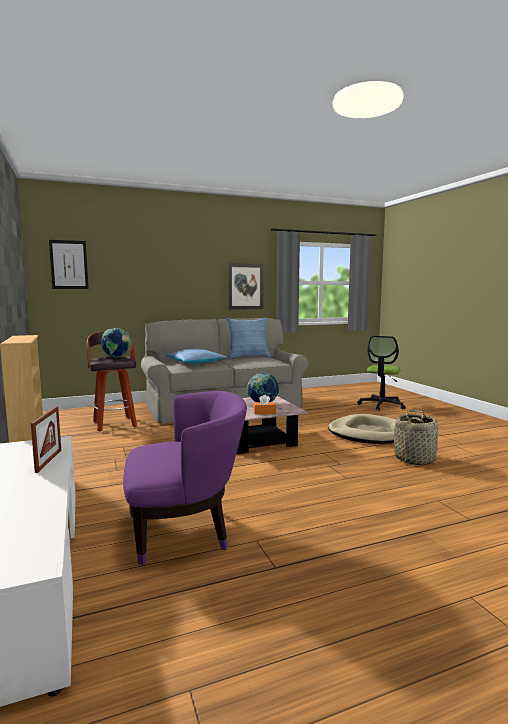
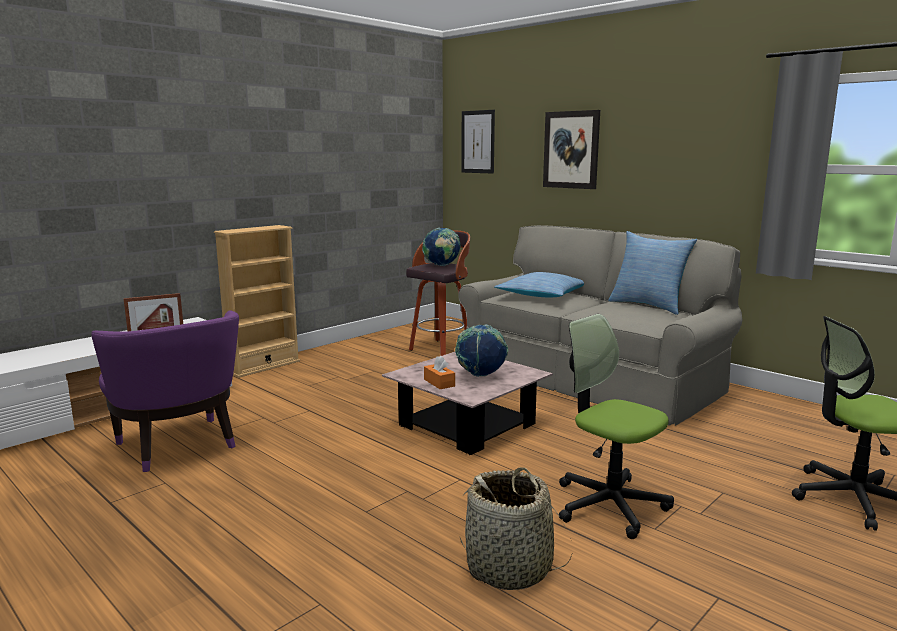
camera: 65 degrees right, 5 degrees up
picture [228,263,264,310] -> picture moved to [543,110,600,189]
beige dog bed [328,414,396,444] -> office chair [559,314,674,539]

